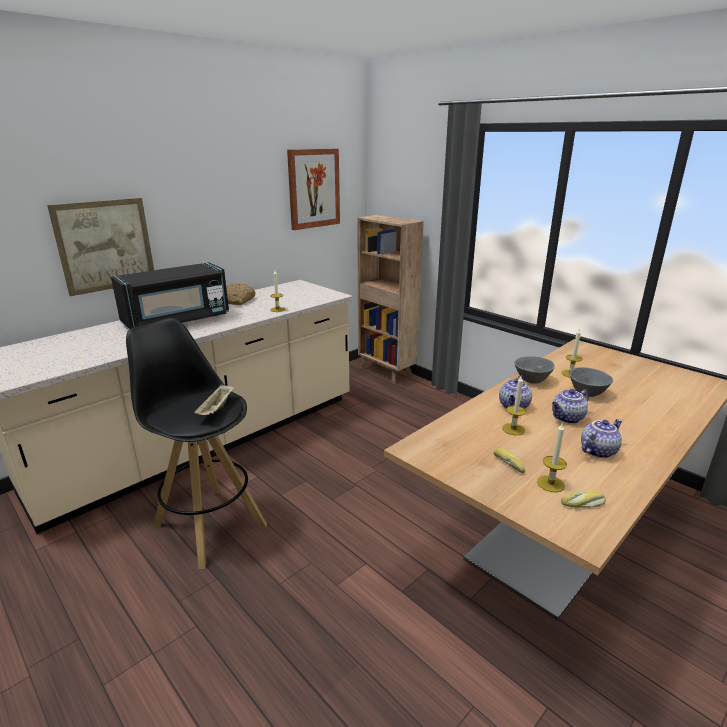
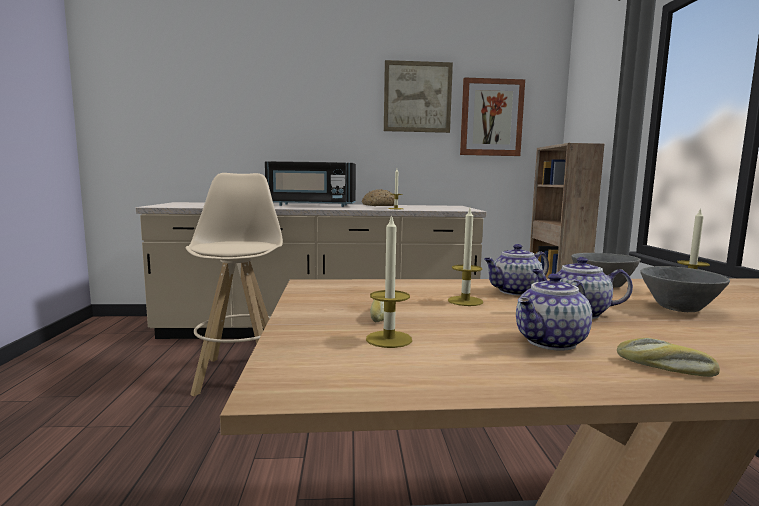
camera: 40 degrees right, 15 degrees down
picture [47,198,154,296] -> picture moved to [384,60,453,133]
black stool [126,318,267,569] -> beige stool [186,173,283,397]
beige tray [194,384,234,415] -> none
bread [561,492,606,508] -> bread moved to [617,338,720,377]
teapot [581,419,622,458] -> teapot turned 135 degrees clockwise [516,273,592,351]

